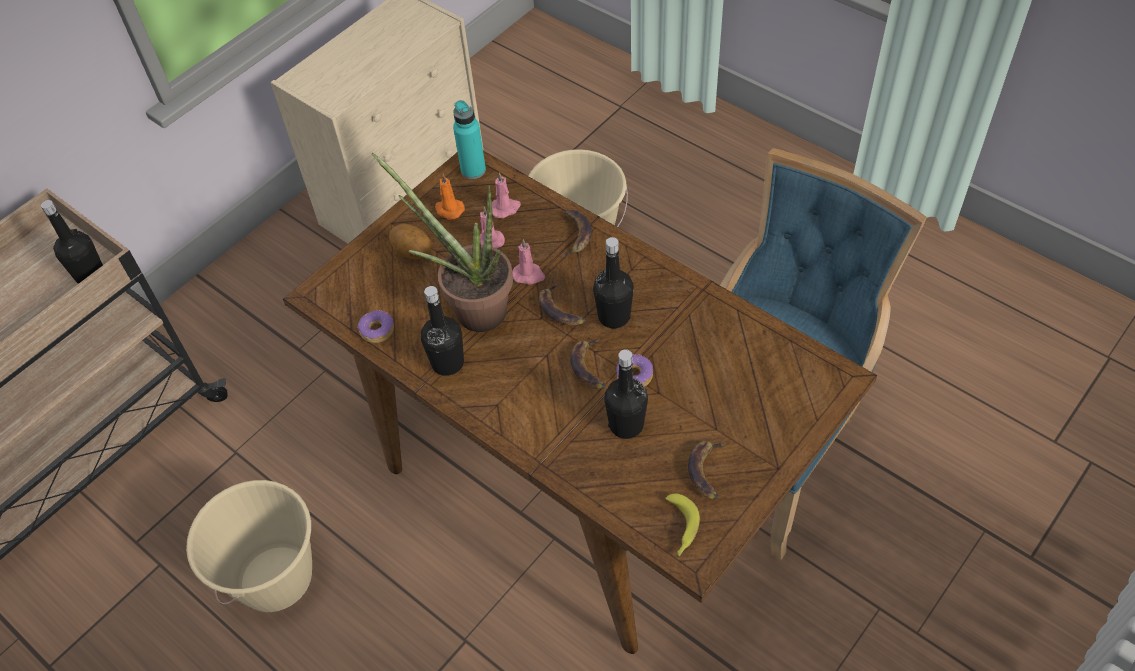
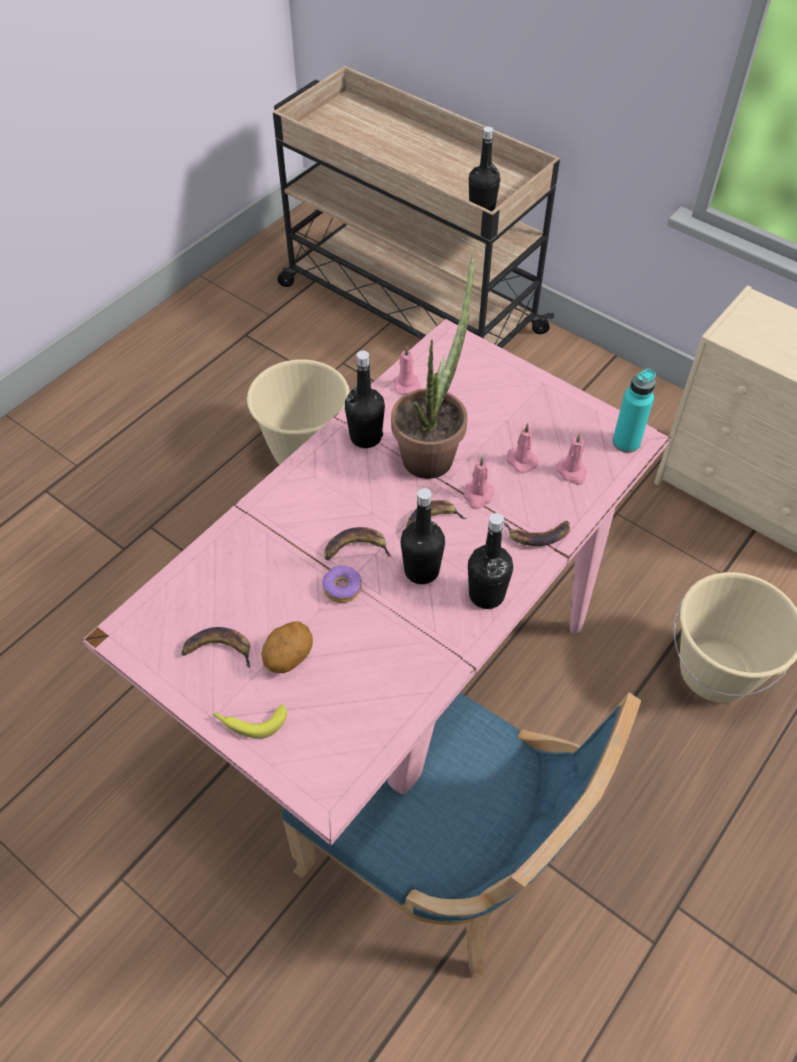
camera: 85 degrees right, 0 degrees up
brown dining table [283,151,877,654] -> pink dining table [82,319,671,846]
donut [357,310,394,343] -> pink candle [393,346,421,395]
potato [389,223,432,260] -> potato moved to [261,622,313,673]
orange candle [435,174,465,220] -> none
black bottle [604,349,648,439] -> black bottle moved to [468,513,513,609]
banana [665,493,700,557] -> banana moved to [212,704,287,739]

